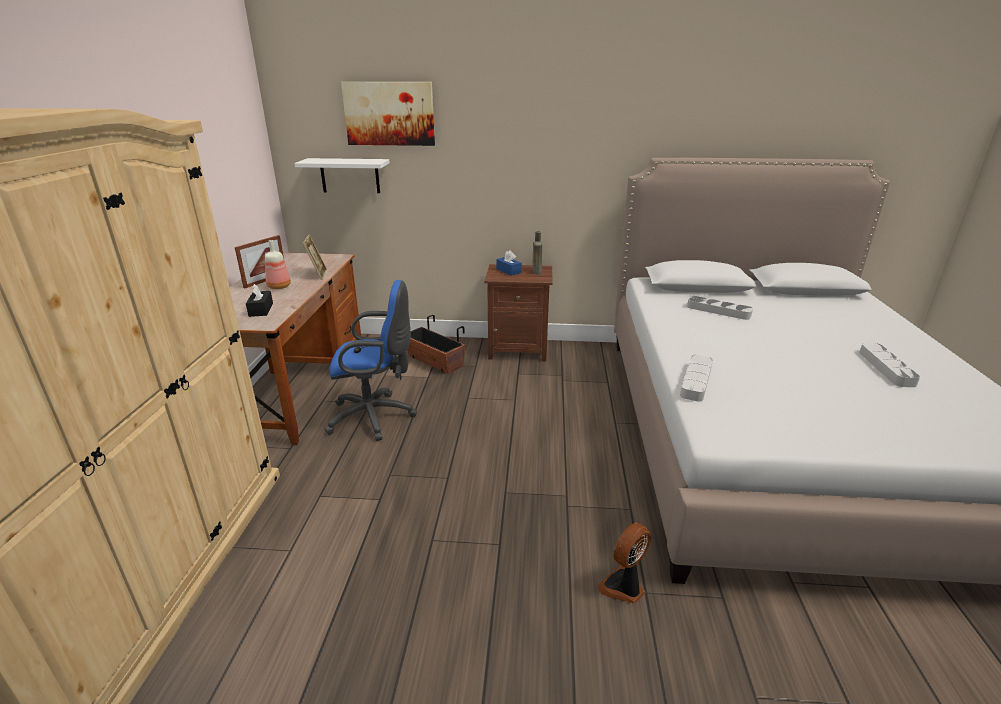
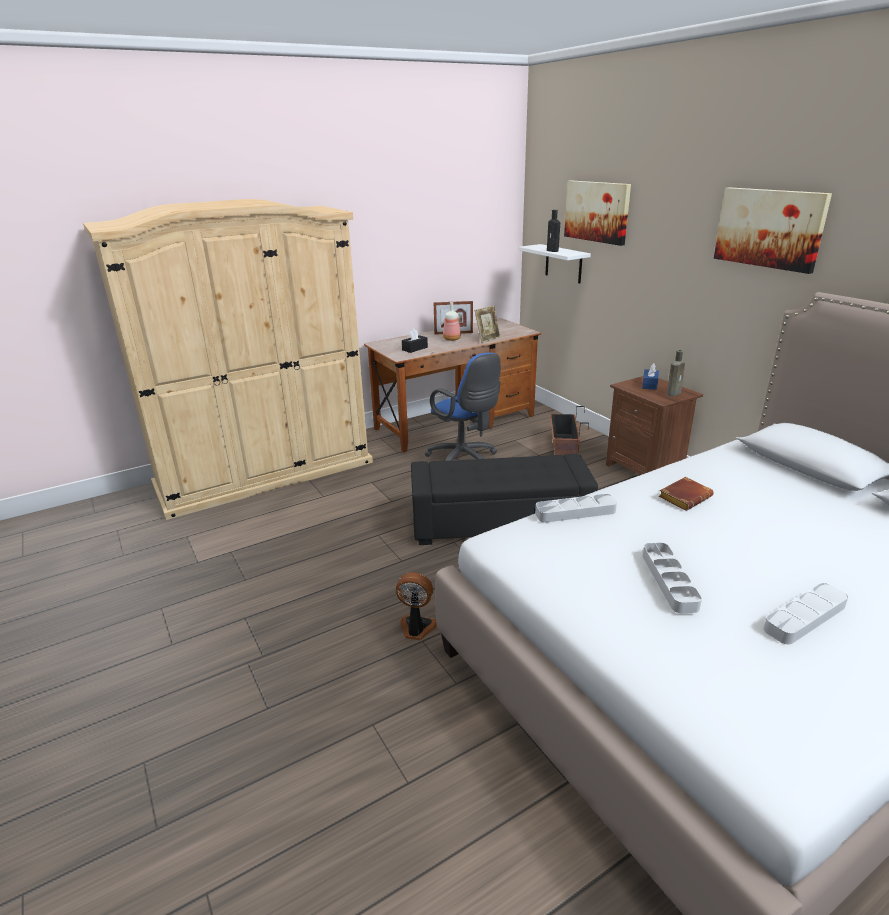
camera: 55 degrees right, 0 degrees up
grey tray [687,296,753,320] -> grey tray moved to [643,542,702,613]
none -> black ottoman [411,454,598,545]
none -> black bottle [547,210,560,252]
none -> brown book [658,477,714,511]
none -> picture [714,187,832,274]

